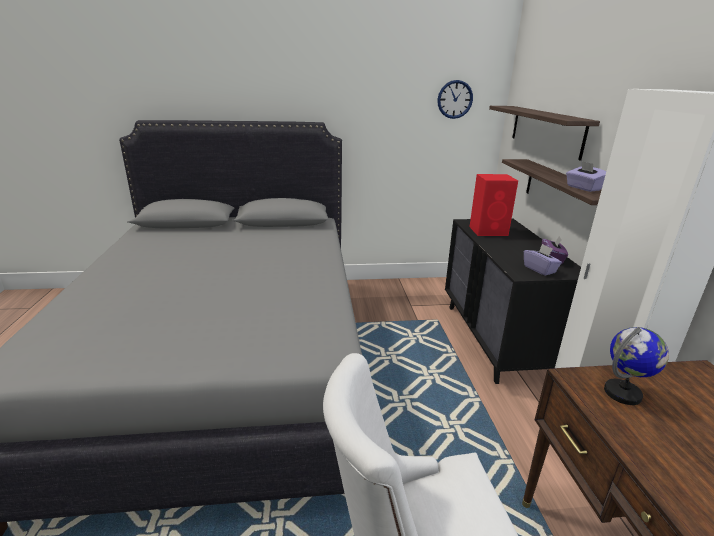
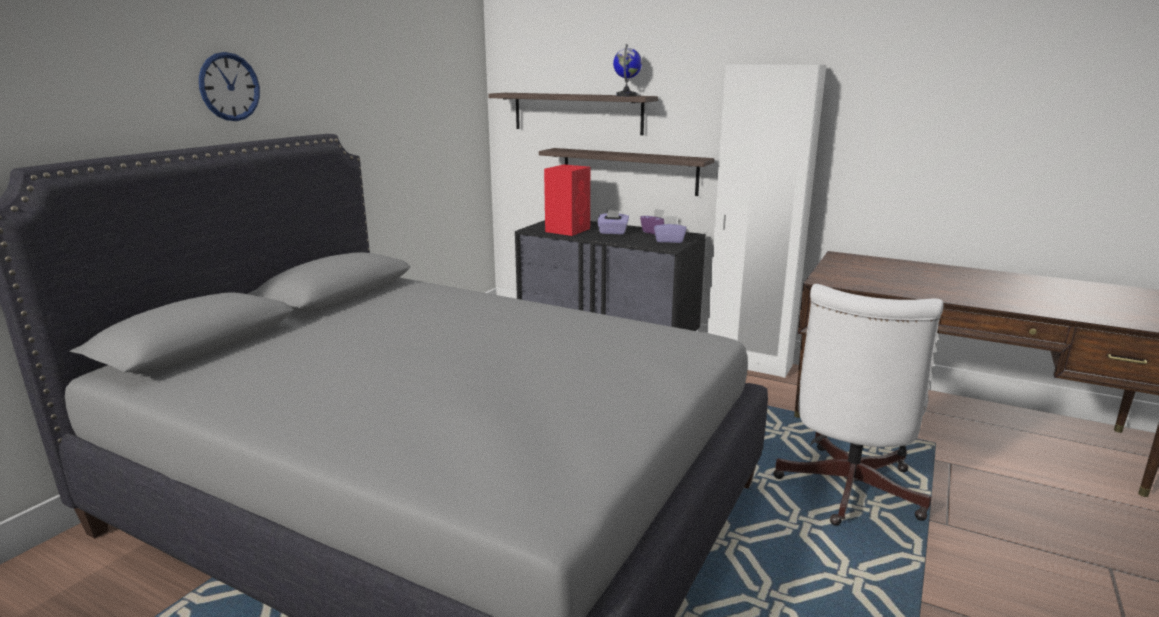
camera: 55 degrees left, 5 degrees down
wall clock [437,80,473,119] -> wall clock moved to [199,52,260,121]
purple tissue box [566,161,606,192] -> purple tissue box moved to [597,210,629,234]
globe [604,327,669,405] -> globe moved to [613,44,642,96]

